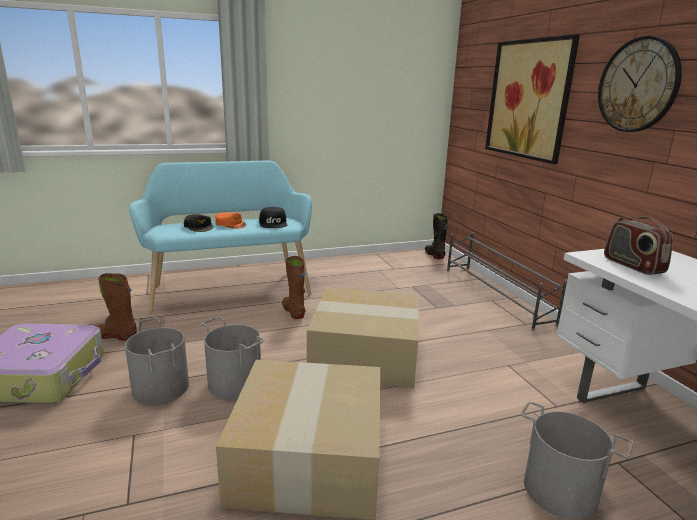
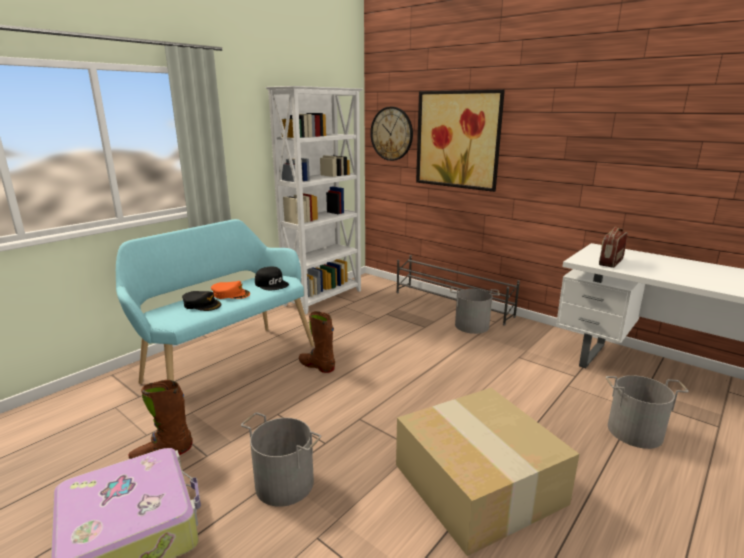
camera: 30 degrees left, 0 degrees up
grey bucket [201,317,265,400] -> grey bucket moved to [450,287,500,334]
cardboard box [307,287,419,388] -> none
black boot [425,213,448,259] -> none
wall clock [598,36,682,132] -> wall clock moved to [370,107,413,161]
radio [604,216,673,275] -> radio turned 90 degrees clockwise [599,227,628,268]
none -> white bookcase [265,86,363,314]

